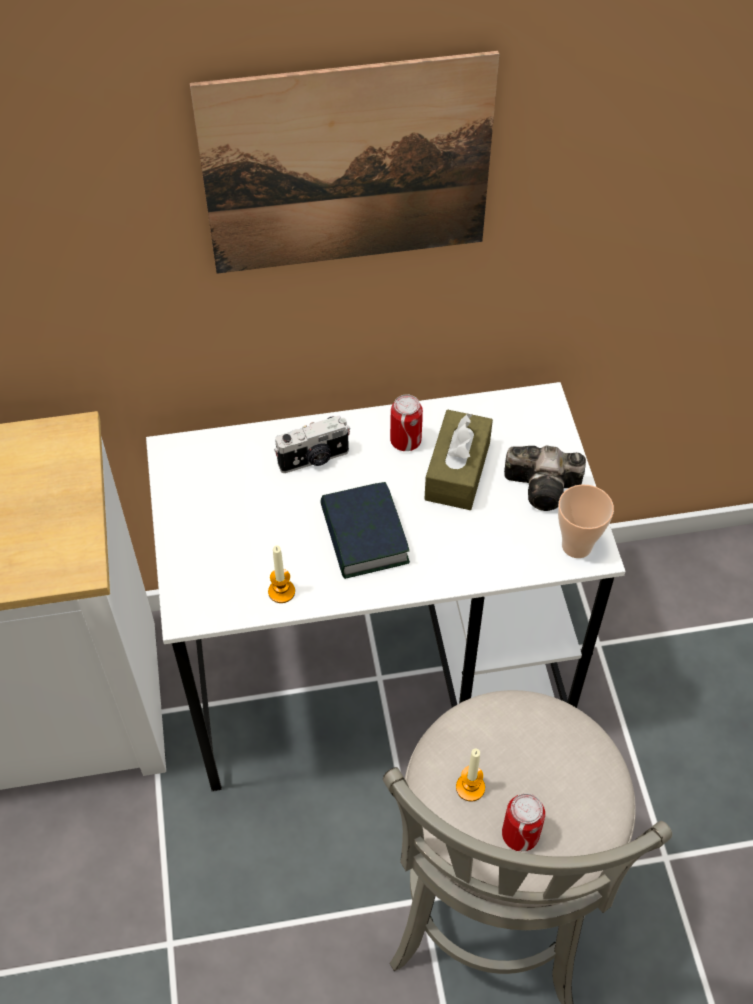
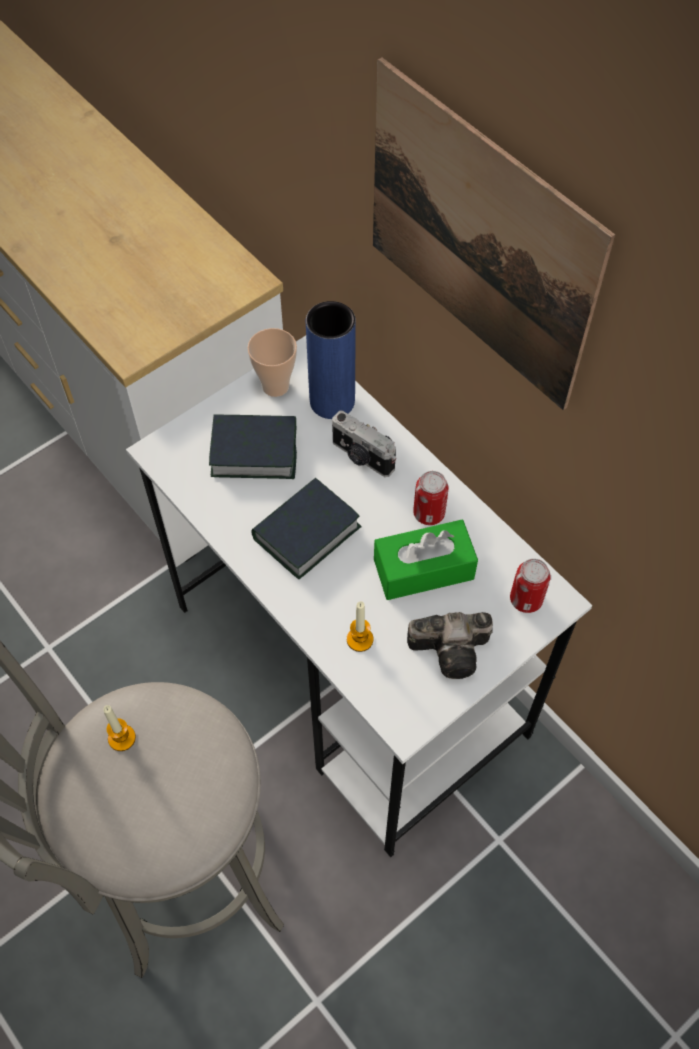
camera: 60 degrees right, 5 degrees up
candle [268,545,295,603] -> candle moved to [347,601,373,652]
brown tissue box [424,410,493,510] -> green tissue box [374,520,478,600]
can [502,793,545,852] -> can moved to [510,559,551,613]
camera [504,445,586,511] -> camera turned 75 degrees counterclockwise [407,612,493,679]
cup [558,484,614,558] -> cup moved to [247,328,297,397]
none -> book [209,414,297,479]
none -> blue vase [306,301,356,419]

